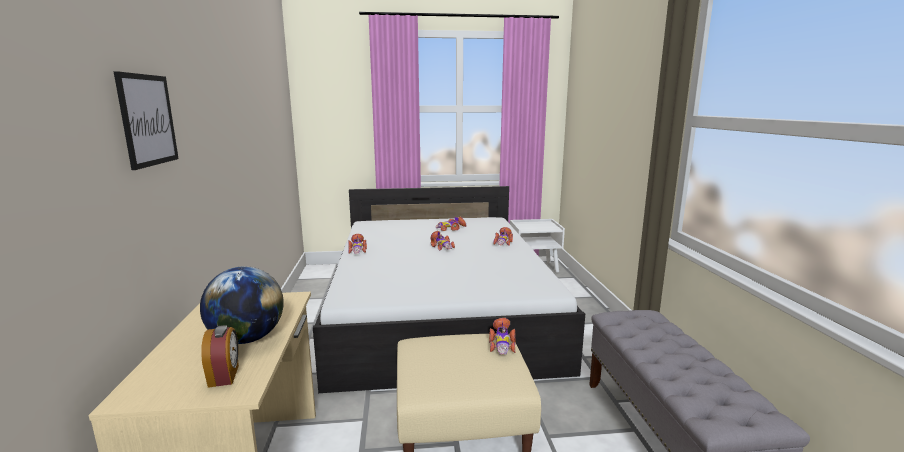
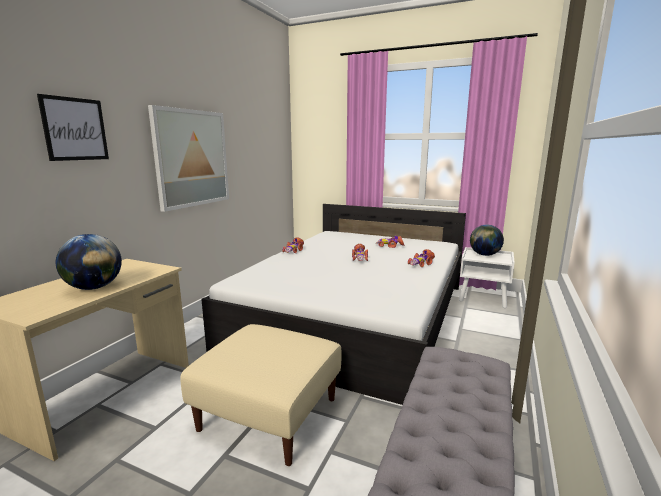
camera: 30 degrees right, 0 degrees up
alarm clock [201,325,239,388] -> none
toy car [489,318,516,355] -> none
none -> picture [148,105,229,212]
none -> globe [470,225,504,256]

